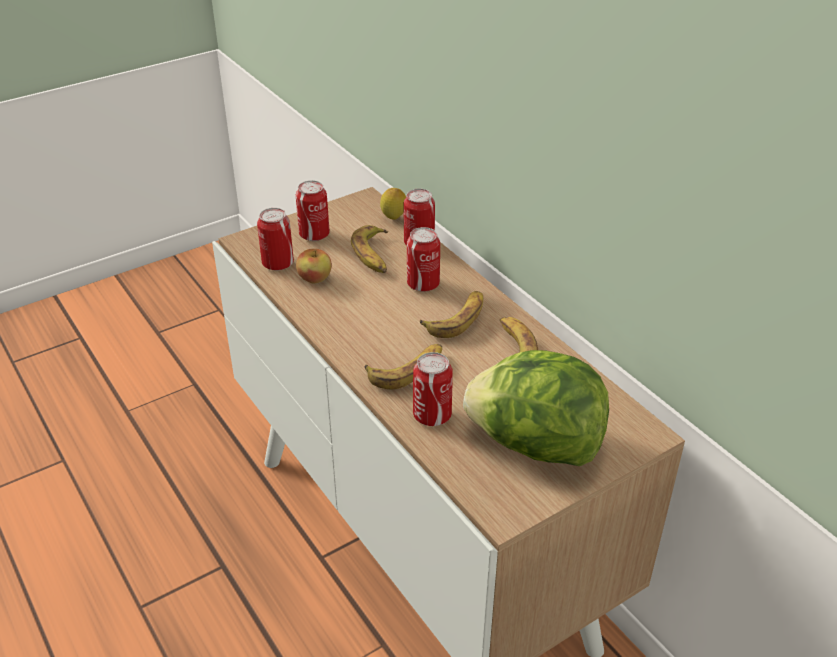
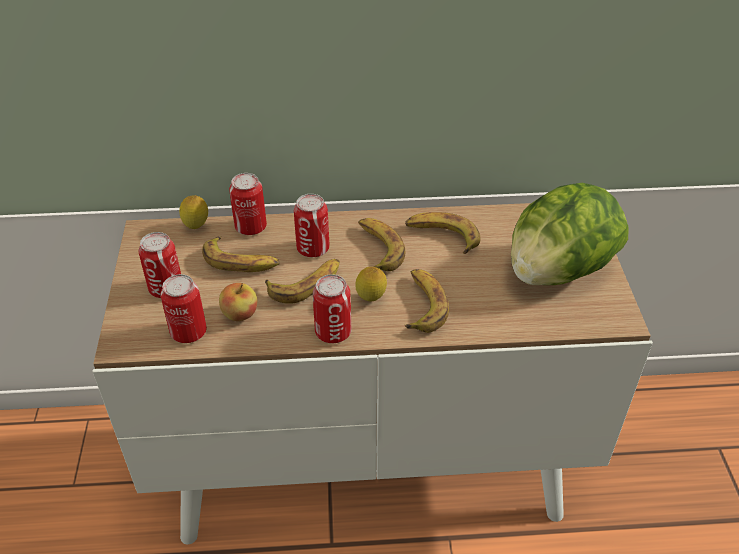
camera: 60 degrees left, 5 degrees up
can [413,352,453,426] -> can moved to [313,274,351,343]
none -> banana [265,259,340,304]
none -> lemon [355,267,387,301]

